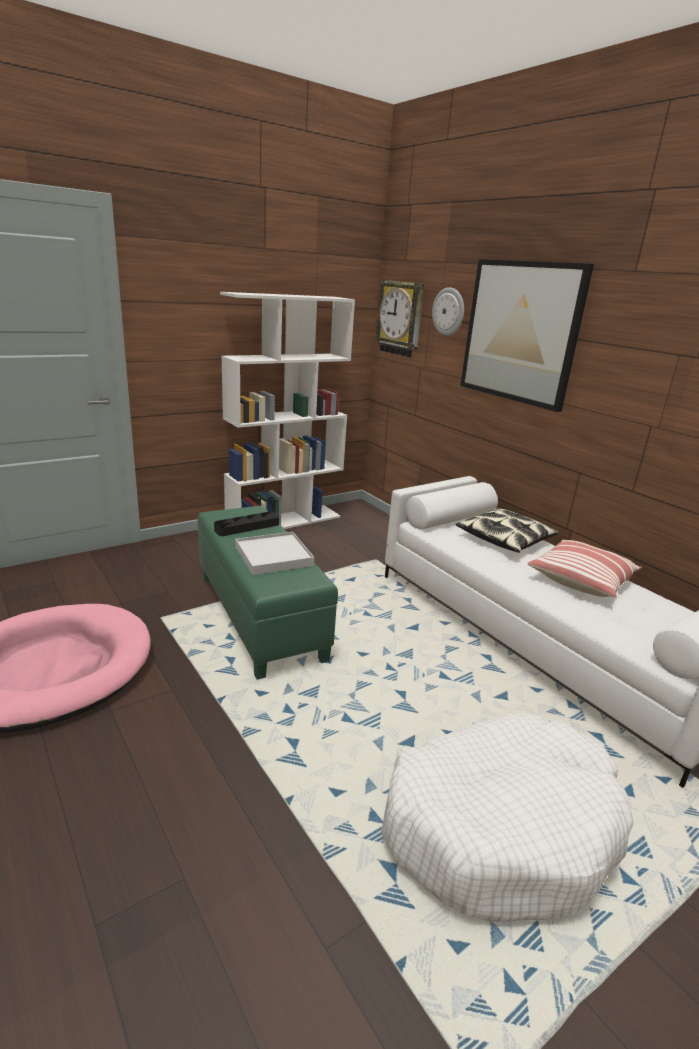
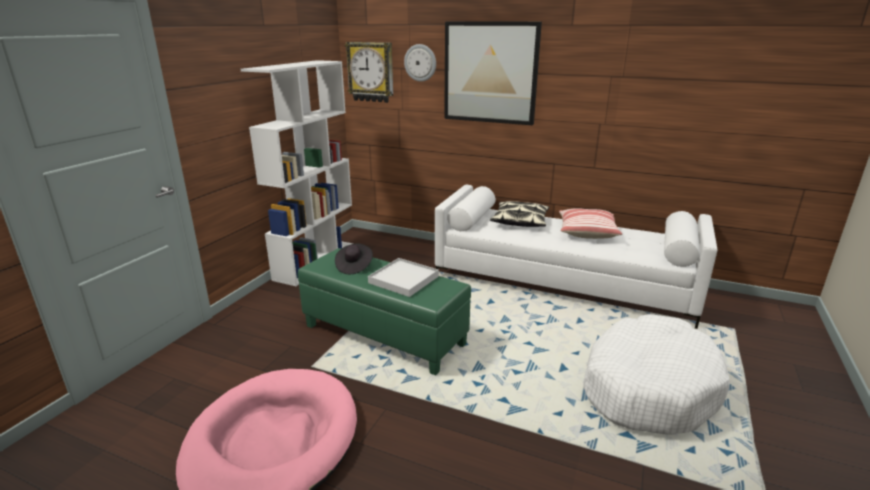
camera: 30 degrees left, 0 degrees up
black tray [214,511,279,536] -> black hat [335,243,373,274]

